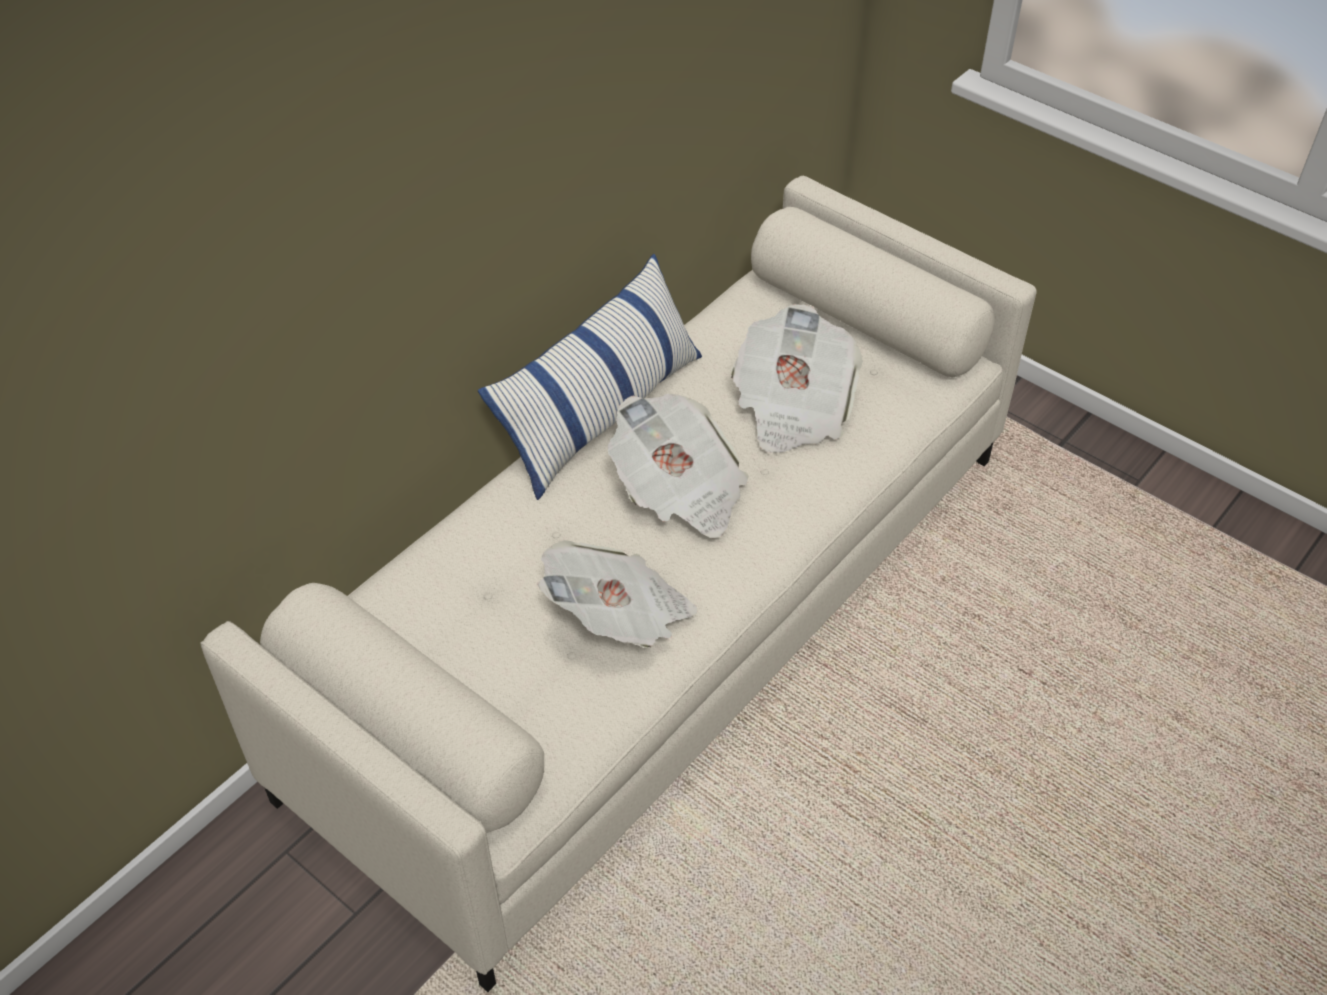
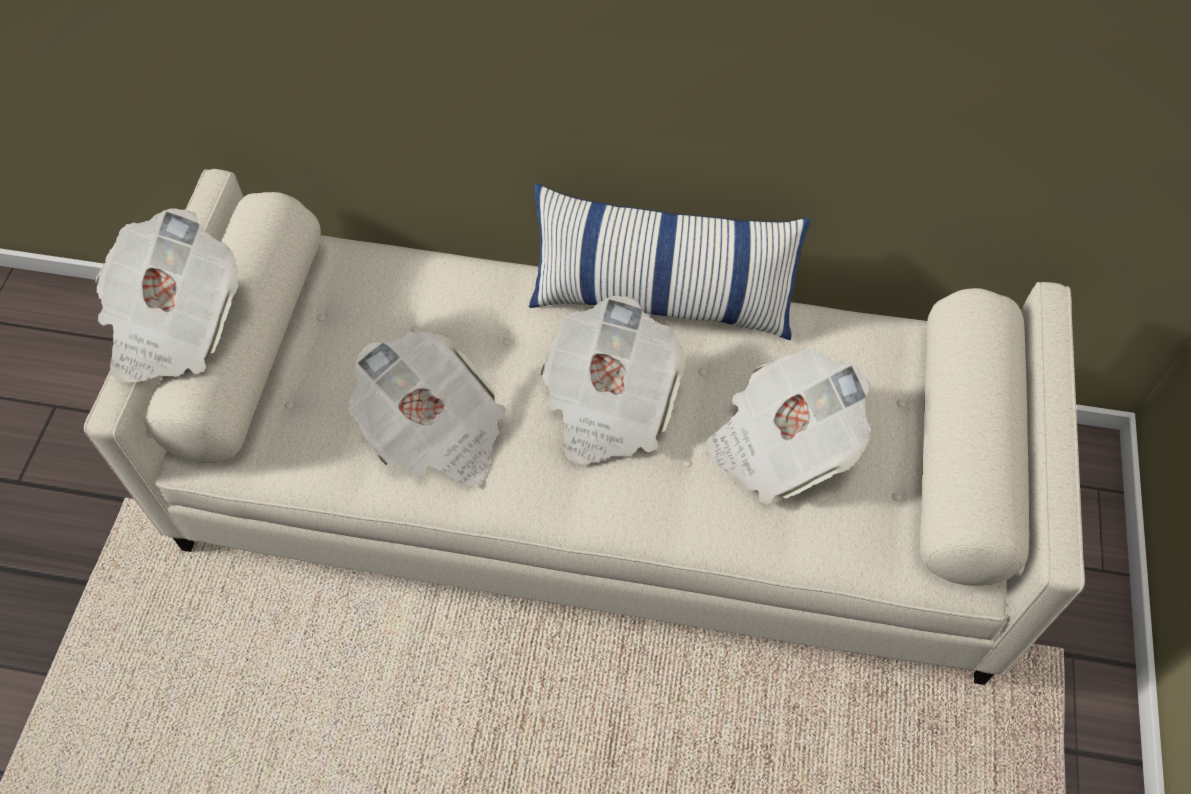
camera: 60 degrees right, 10 degrees up
none -> newspaper [95,209,239,382]

